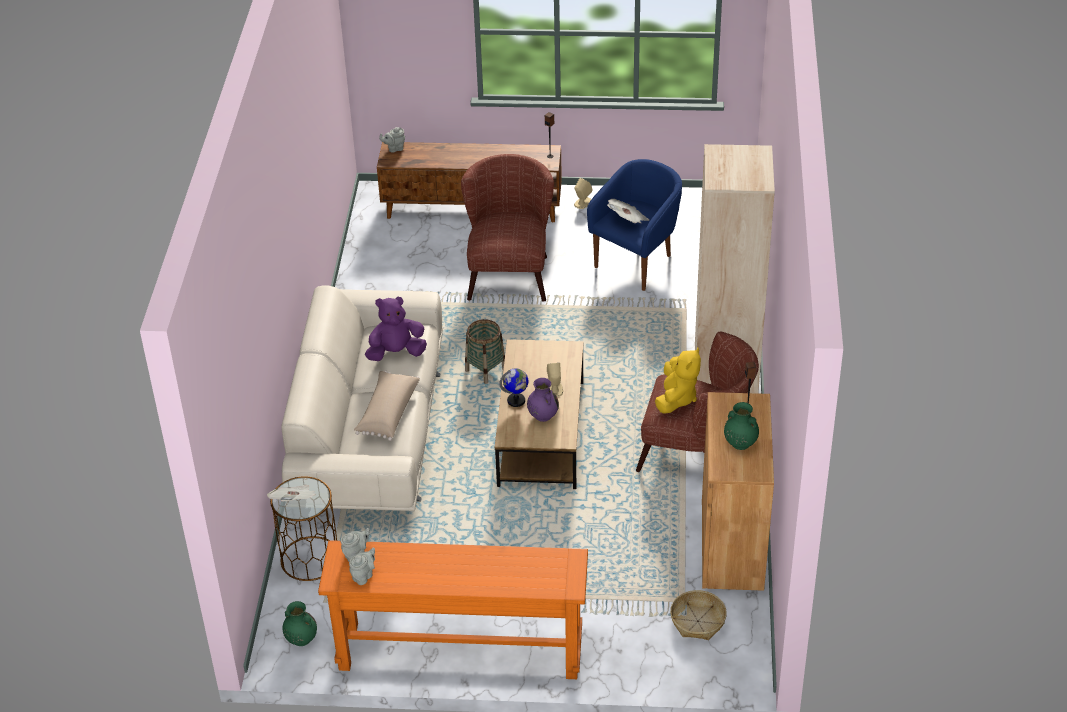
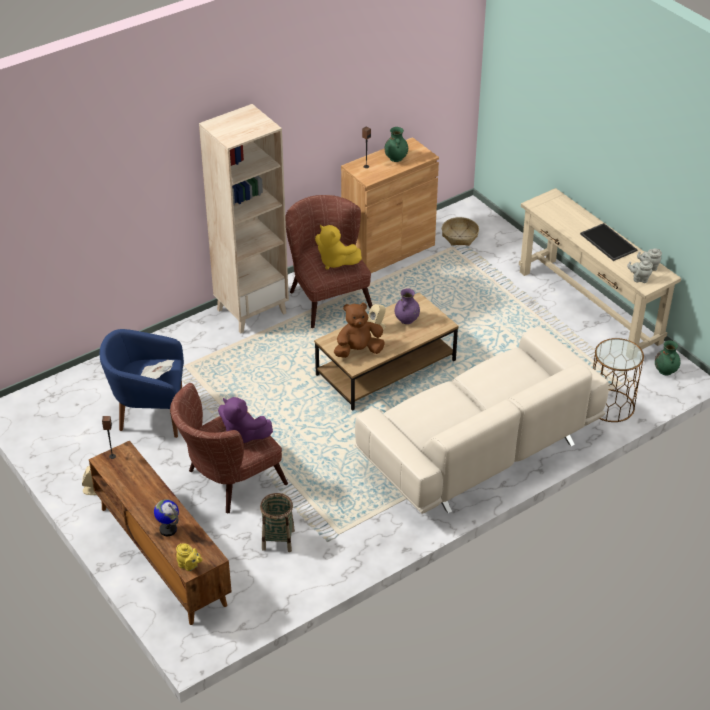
camera: 130 degrees left, 0 degrees up
newspaper [267,485,315,502] -> none
orange console table [318,540,588,679] -> beige console table [519,188,681,349]
beige pillow [354,371,420,441] -> none
purple plush toy [365,297,427,361] -> purple plush toy moved to [218,397,273,443]
grey teapot [379,127,405,153] -> yellow teapot [176,543,203,571]
basket [465,319,505,384] -> basket moved to [260,493,295,552]
globe [499,368,528,407] -> globe moved to [154,499,179,536]
yellow plush toy [655,348,701,414] -> yellow plush toy turned 120 degrees counterclockwise [315,225,362,269]
none -> brown plush toy [334,302,385,358]
none -> tray [580,223,637,261]

